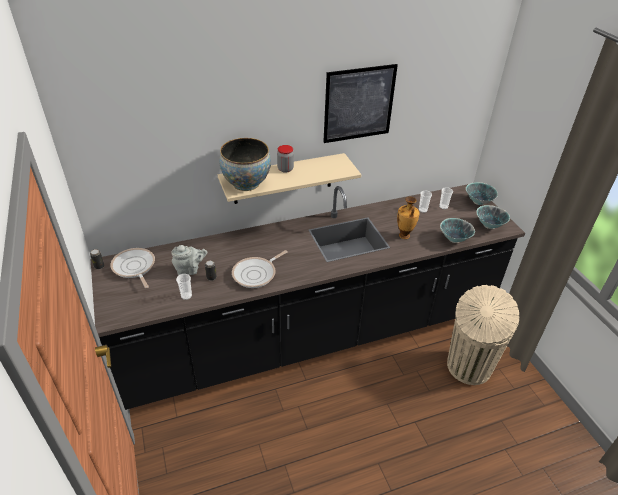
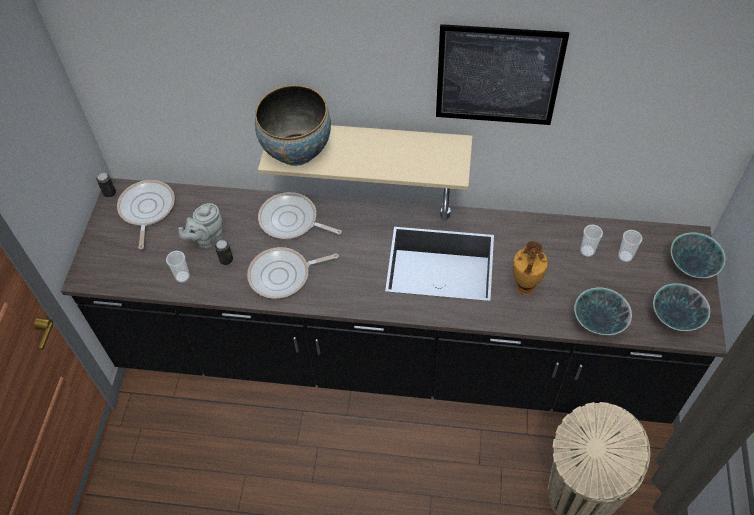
camera: 30 degrees right, 15 degrees up
grey teapot [171,245,207,275] -> grey teapot turned 120 degrees clockwise [178,203,223,249]
jar [277,145,294,173] -> none
none -> frying pan [258,192,342,239]

